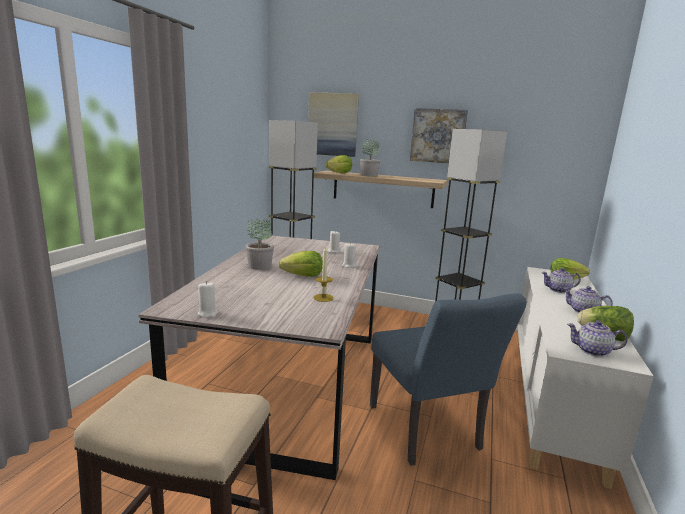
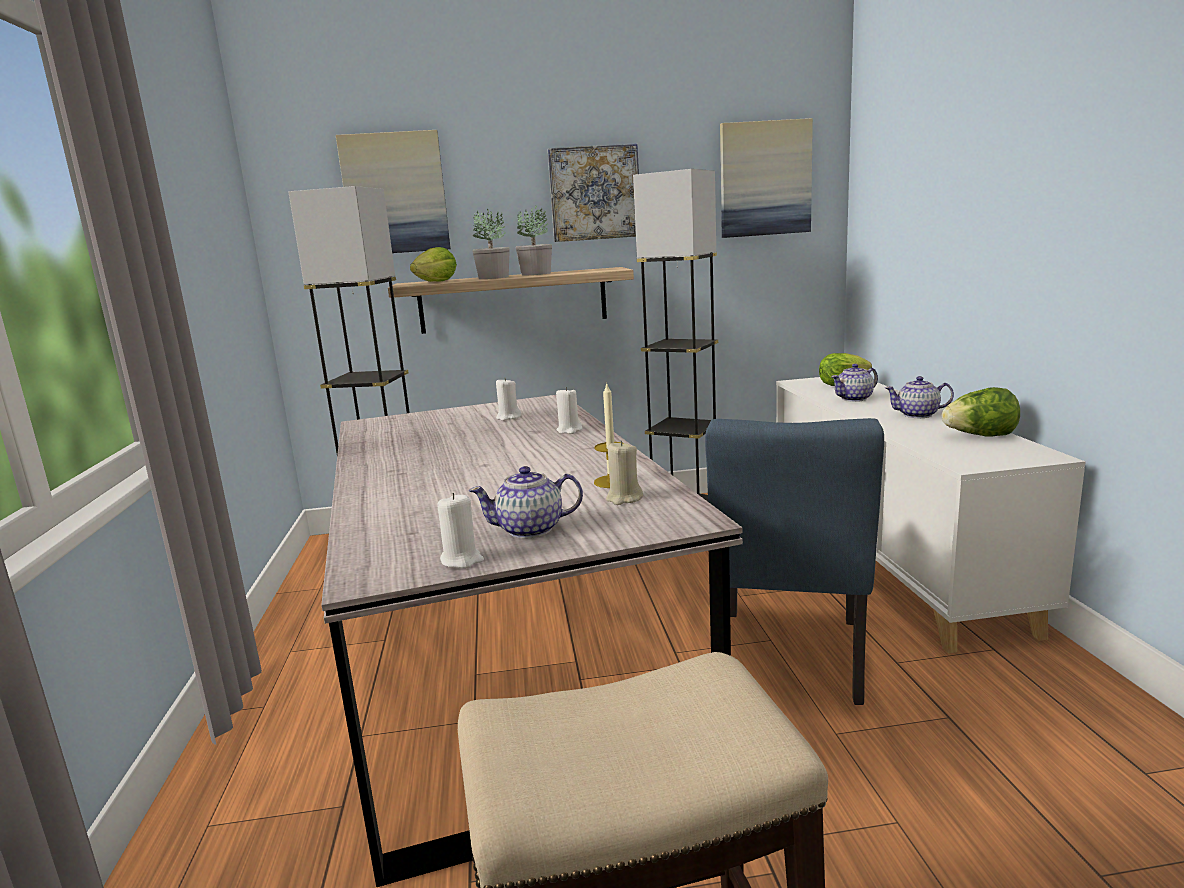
camera: 25 degrees left, 0 degrees up
potted plant [245,219,274,270] -> potted plant moved to [516,205,552,275]
lettuce [279,251,323,277] -> none
blue chair [370,293,527,466] -> blue chair turned 60 degrees clockwise [705,418,884,705]
teapot [567,320,628,357] -> teapot moved to [469,466,583,539]
none -> beige candle [606,441,643,505]
none -> picture [720,118,813,238]

